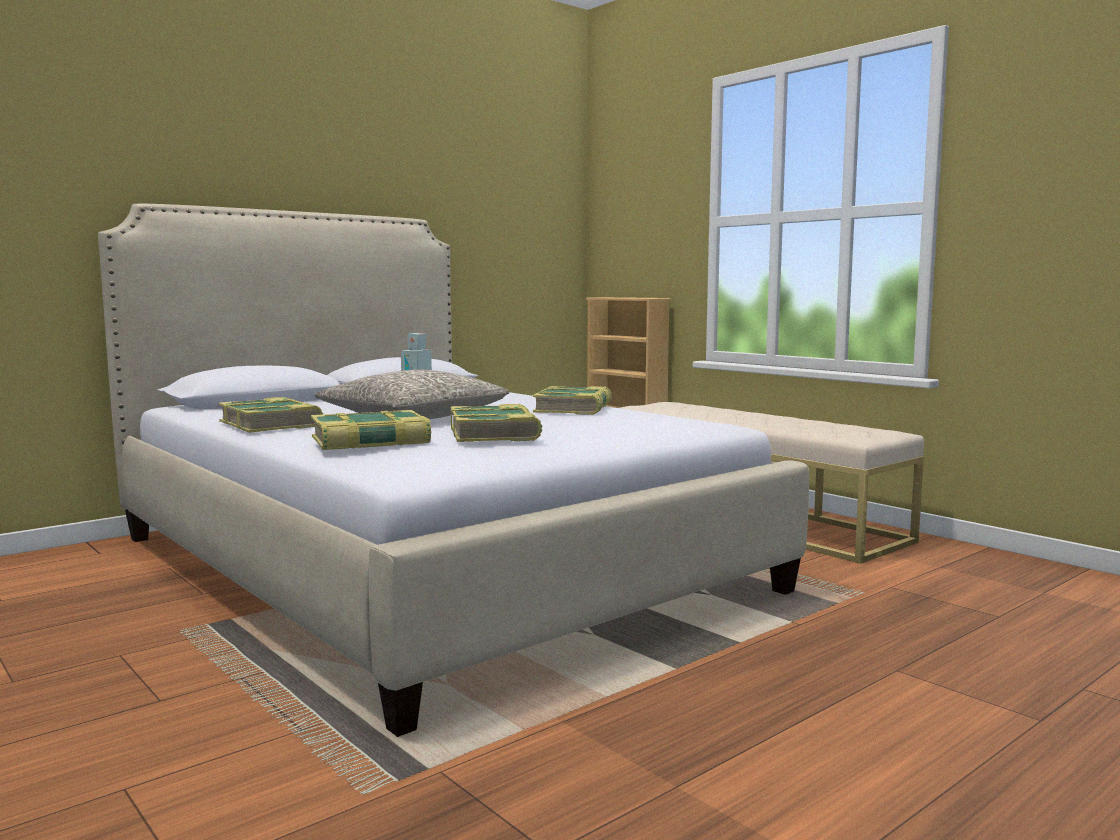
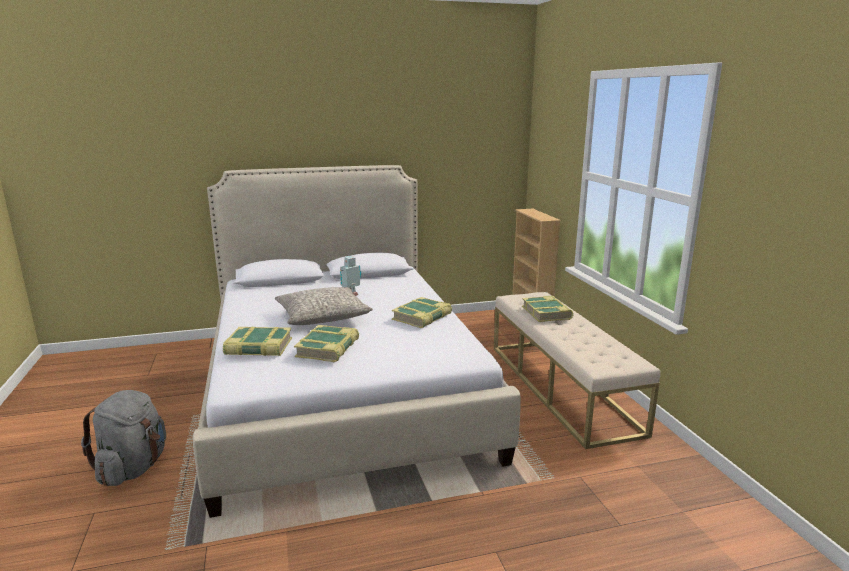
camera: 25 degrees right, 10 degrees up
book [219,397,323,433] -> book moved to [522,295,574,322]
none -> grey backpack [81,390,166,486]

